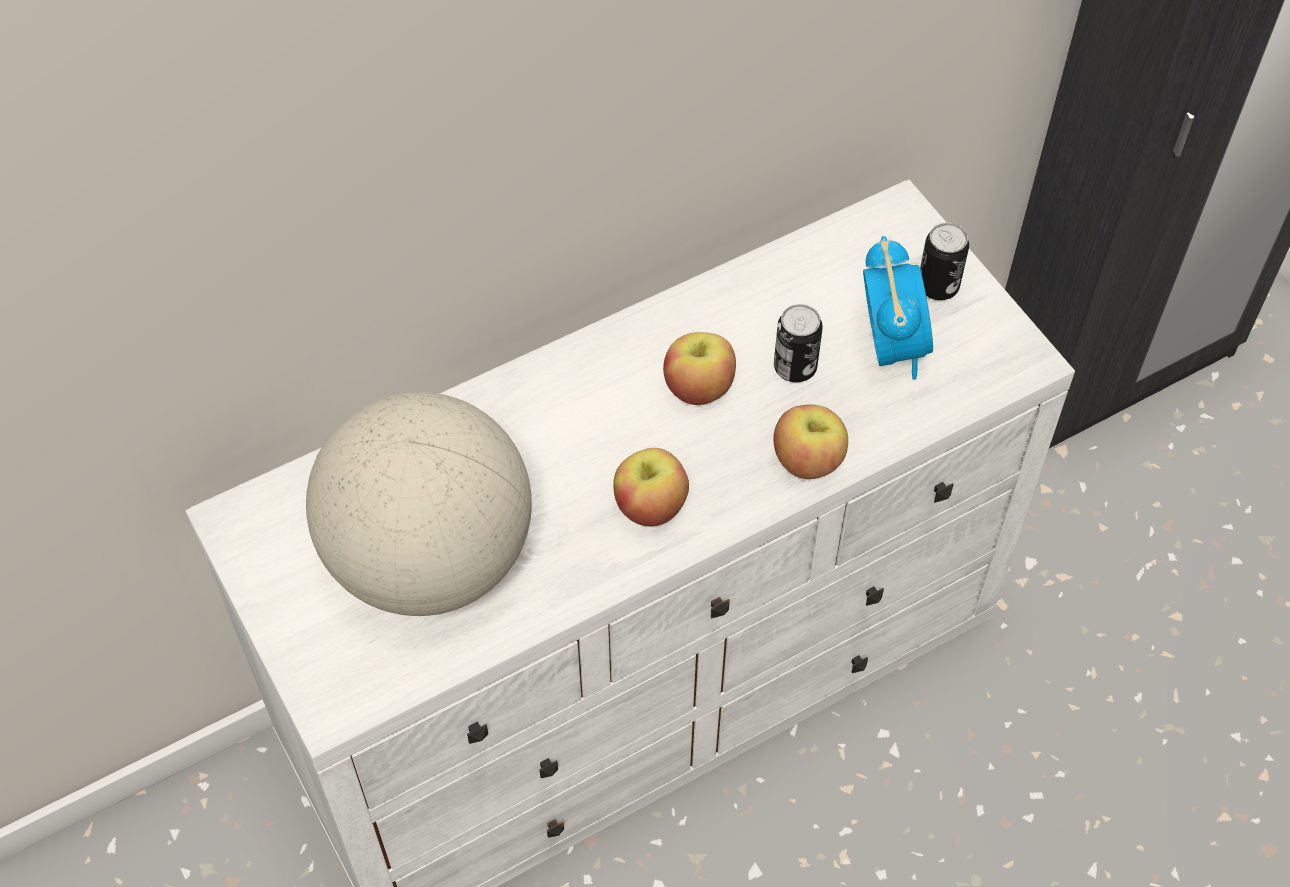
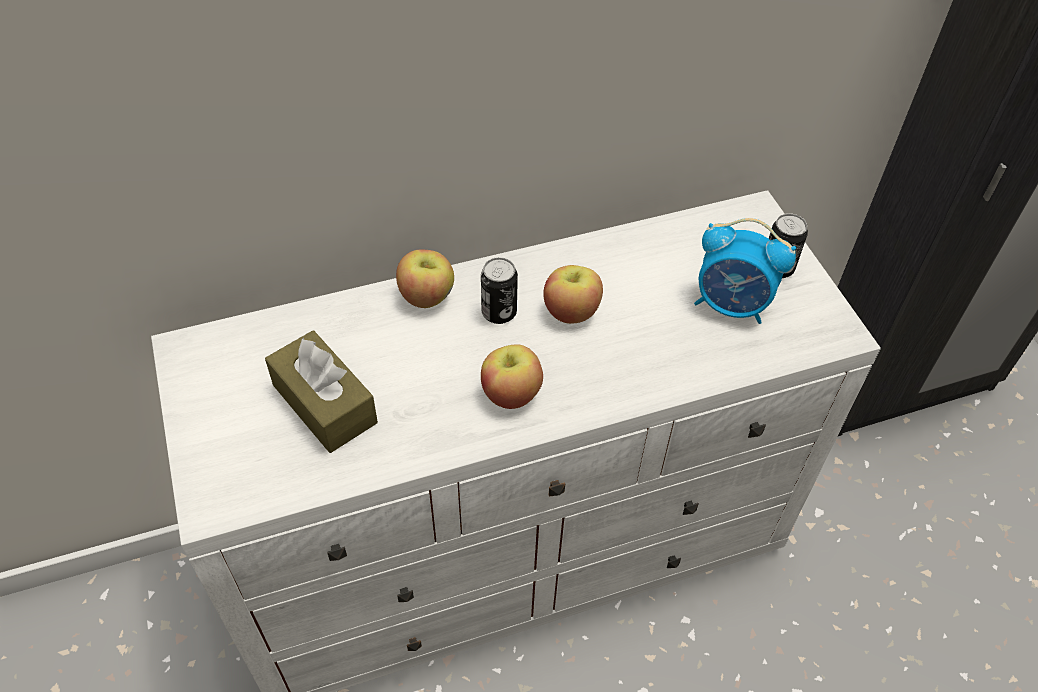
camera: 10 degrees right, 5 degrees down
globe [306,392,532,616] -> brown tissue box [265,330,378,453]
apple [773,404,848,479] -> apple moved to [396,249,454,308]
can [774,304,823,382] -> can moved to [481,257,518,324]
alarm clock [863,236,933,380] -> alarm clock turned 105 degrees clockwise [694,218,796,324]

